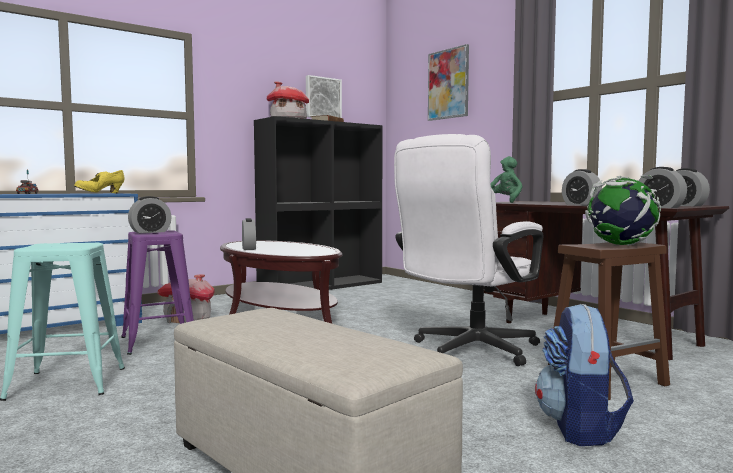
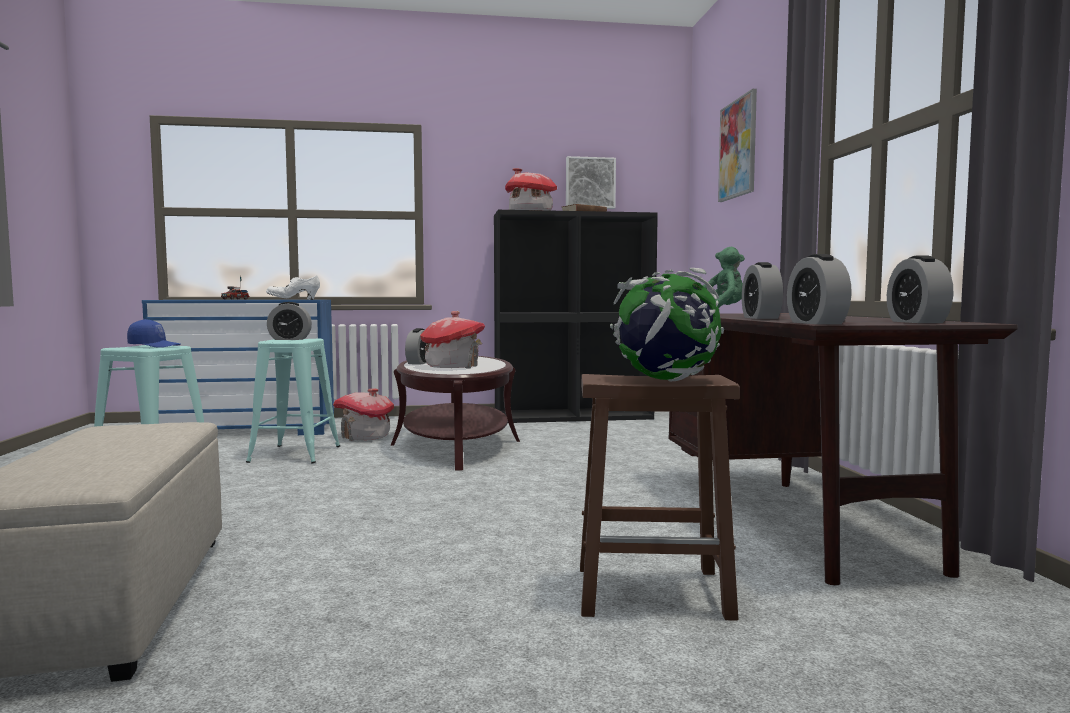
camera: 30 degrees right, 0 degrees up
yellow shoe [74,170,124,193] -> white shoe [266,276,320,300]
purple stool [121,230,194,355] -> turquoise stool [246,339,340,464]
white office chair [394,134,544,366] -> none
backpack [535,304,634,446] -> none
none -> blue cap [127,319,180,348]
none -> toy house [420,311,485,369]

